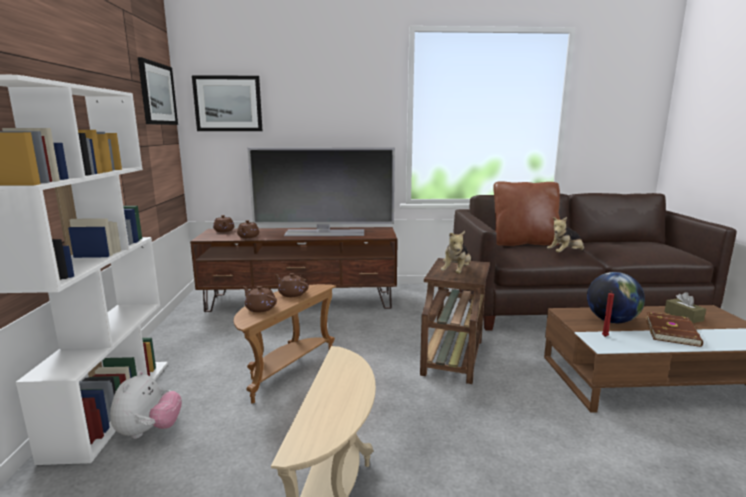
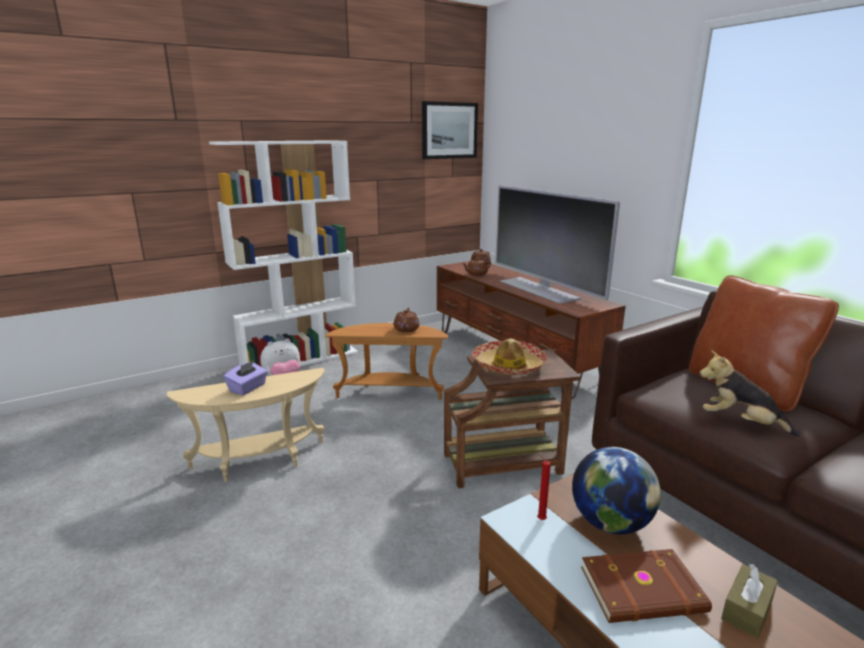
camera: 60 degrees right, 5 degrees up
picture [192,75,263,131] -> none
brown teapot [242,286,277,313] -> none
plush toy [441,231,471,274] -> hat [472,339,547,375]
none -> purple tissue box [224,360,268,396]

